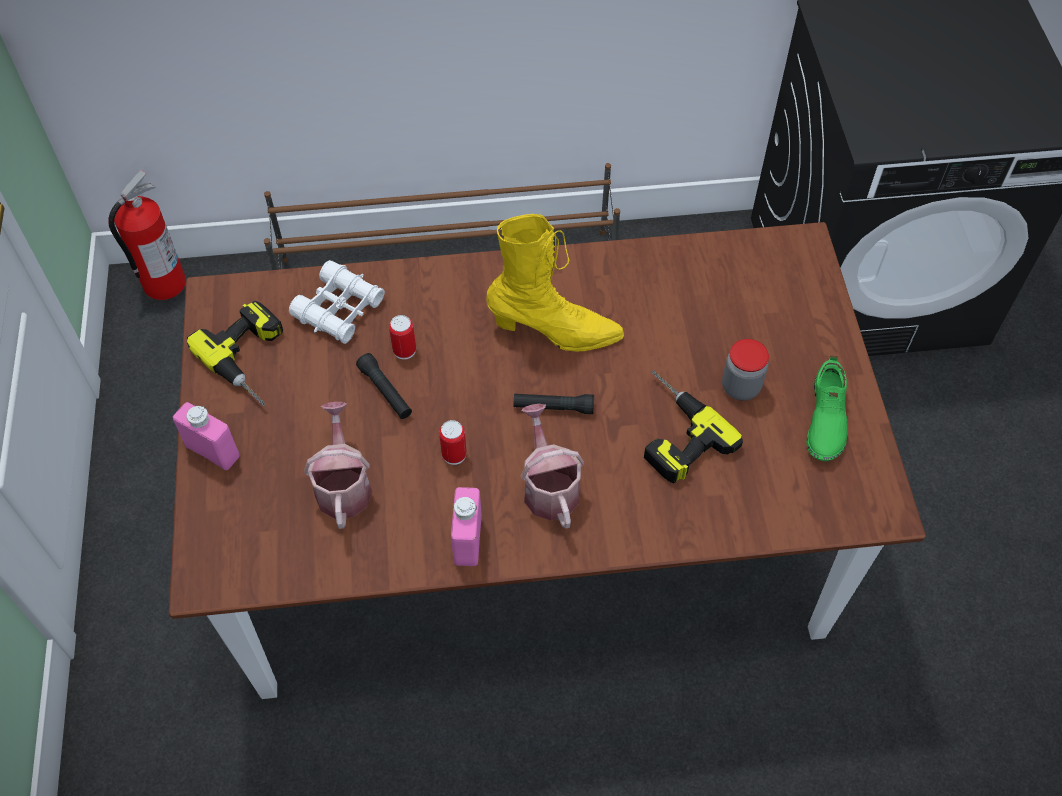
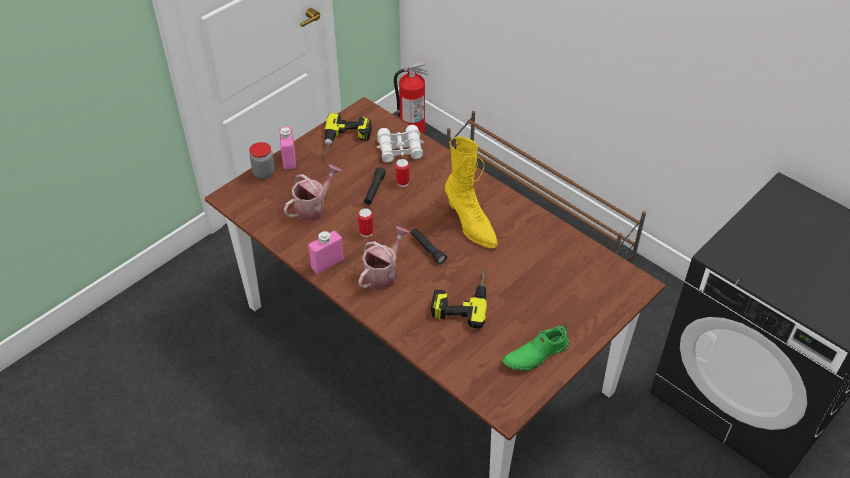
camera: 50 degrees right, 10 degrees down
jar [722,339,769,401] -> jar moved to [249,142,275,179]

